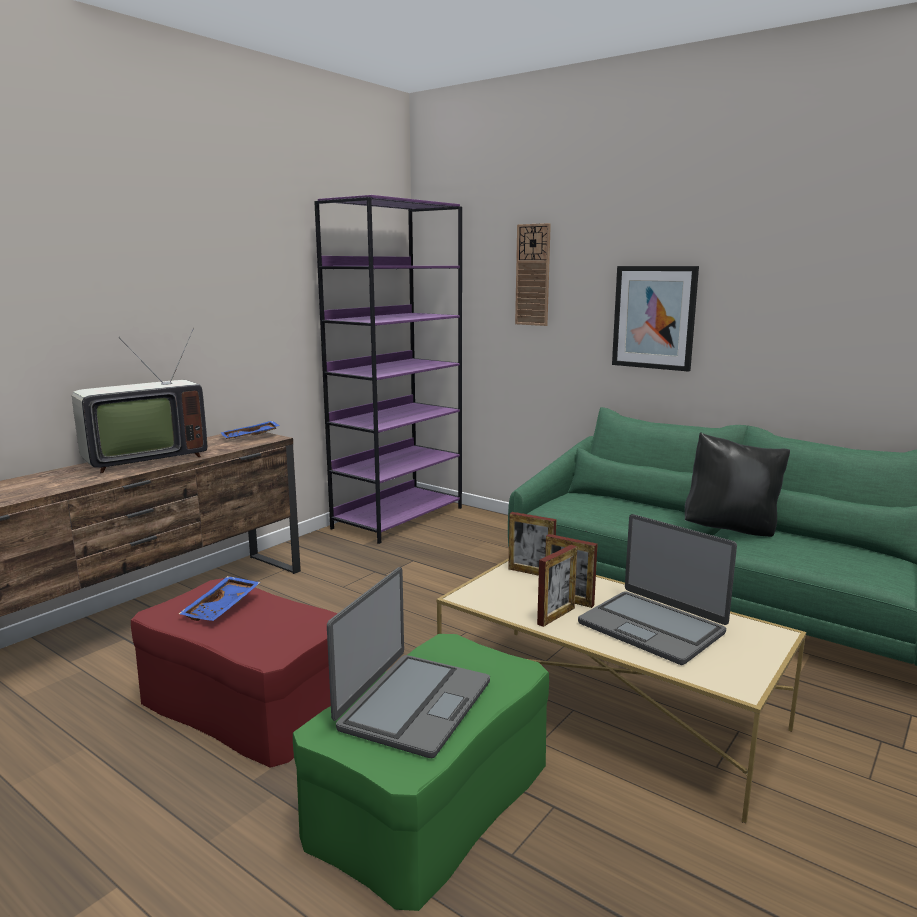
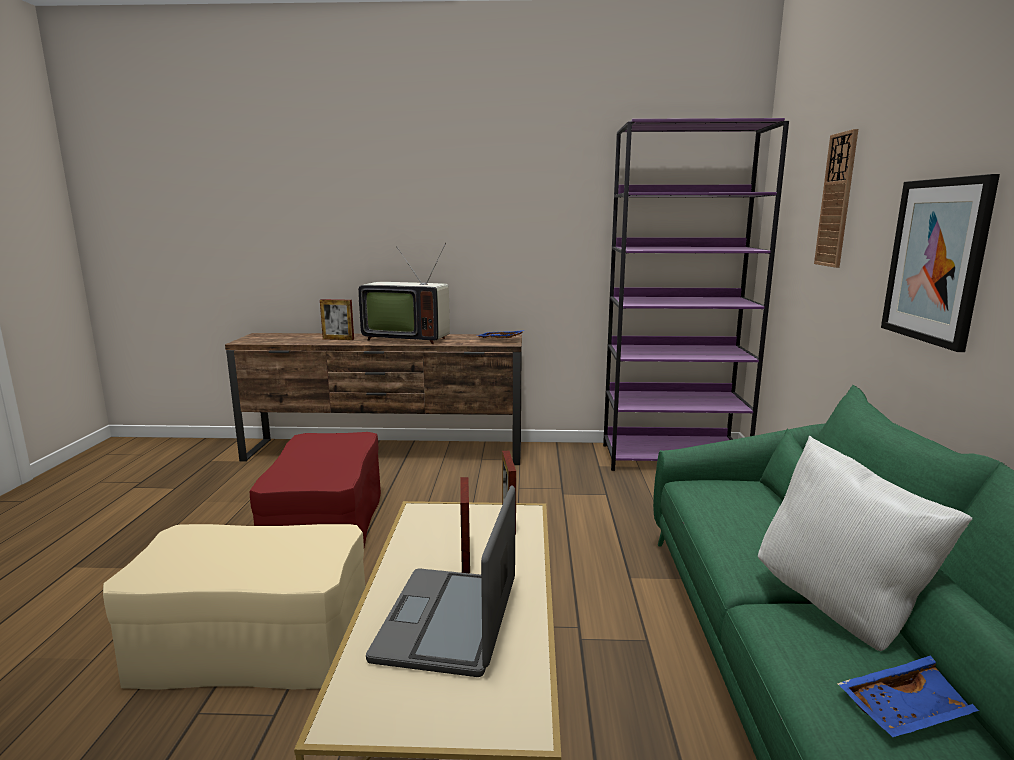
camera: 55 degrees right, 0 degrees up
blue tray [179,576,261,621] -> blue tray moved to [837,655,979,737]
green ottoman [293,634,549,911] -> beige ottoman [103,524,366,690]
laptop [327,567,490,758] -> none
picture frame [537,545,577,627] -> picture frame moved to [320,299,354,340]
black pillow [685,432,790,537] -> white pillow [758,436,972,651]

